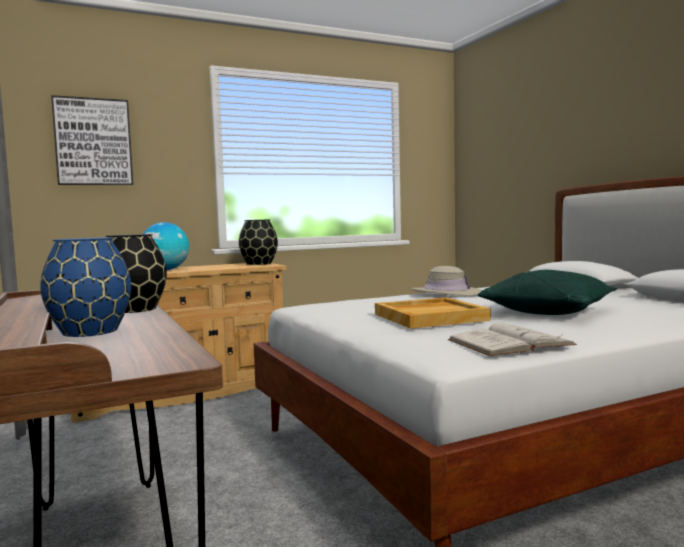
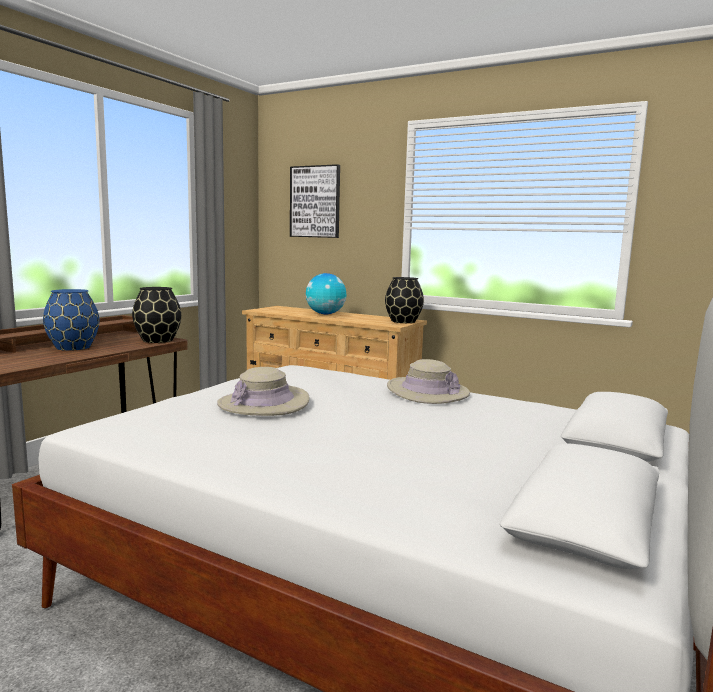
camera: 55 degrees right, 5 degrees up
beige tray [375,297,491,329] -> beige hat [217,367,310,416]
white book [448,323,577,356] -> none
green pillow [478,270,617,315] -> none

